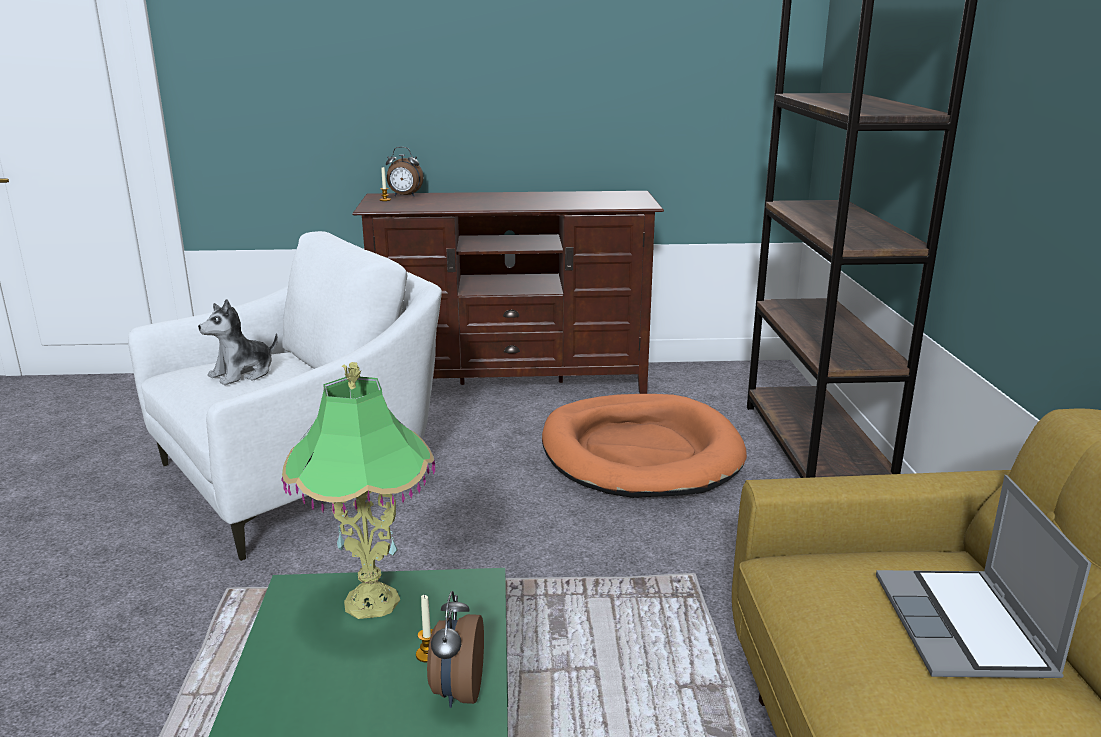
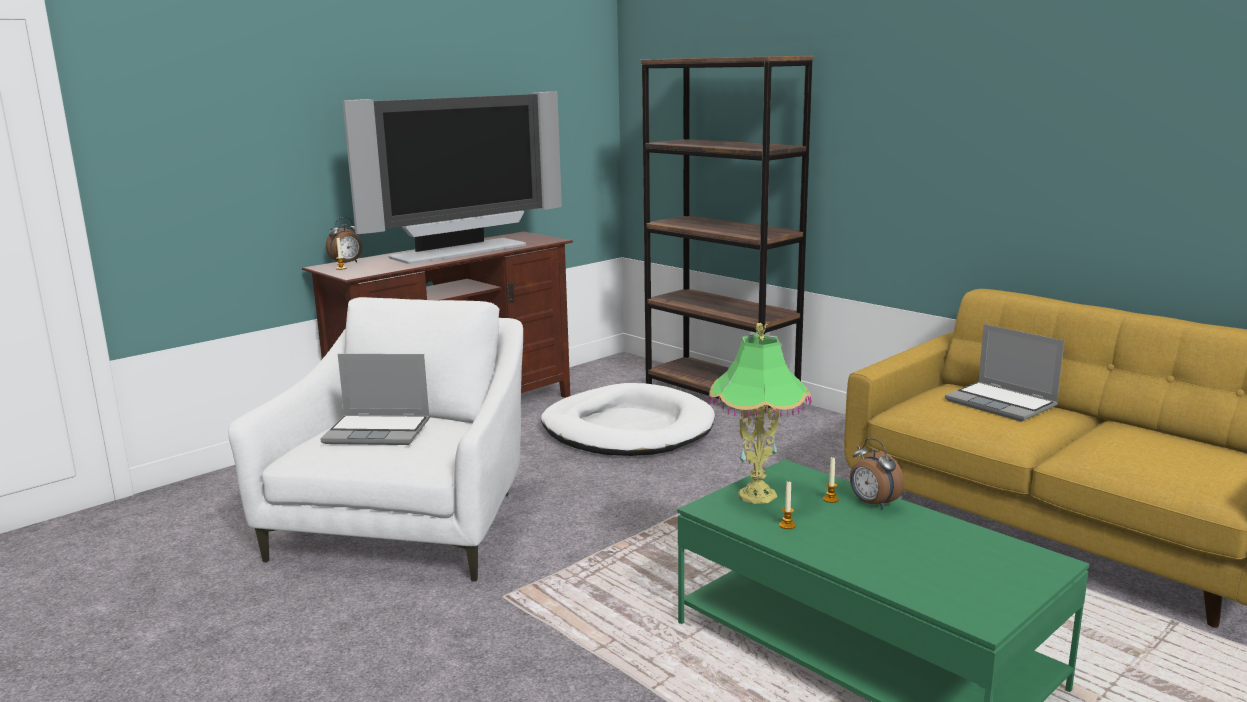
camera: 40 degrees left, 5 degrees down
plush toy [198,299,278,385] -> laptop [320,354,430,445]
orange dog bed [542,394,747,498] -> white dog bed [541,383,715,456]
none -> television [342,92,562,264]
none -> candle [779,481,796,529]

